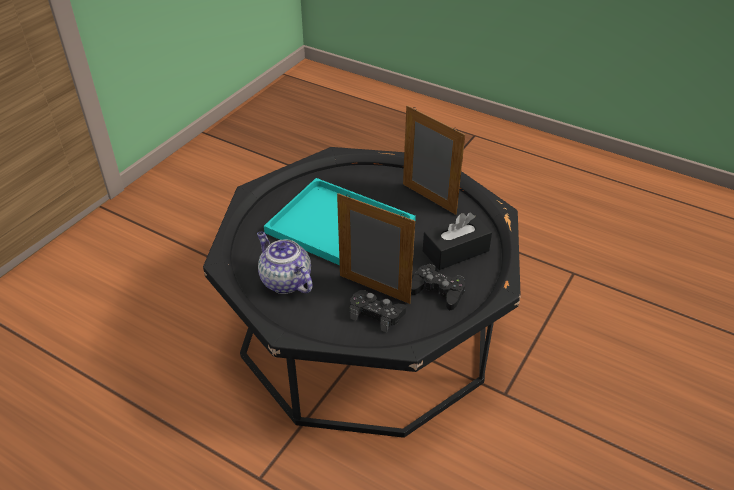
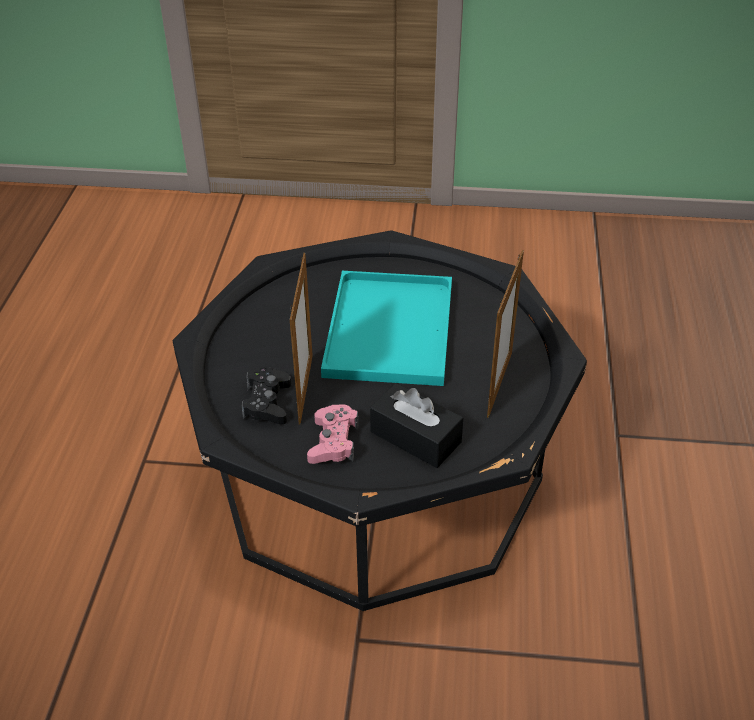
camera: 65 degrees right, 0 degrees up
teapot [257,232,313,294] -> none
black game controller [411,264,465,310] -> pink game controller [307,404,359,464]

